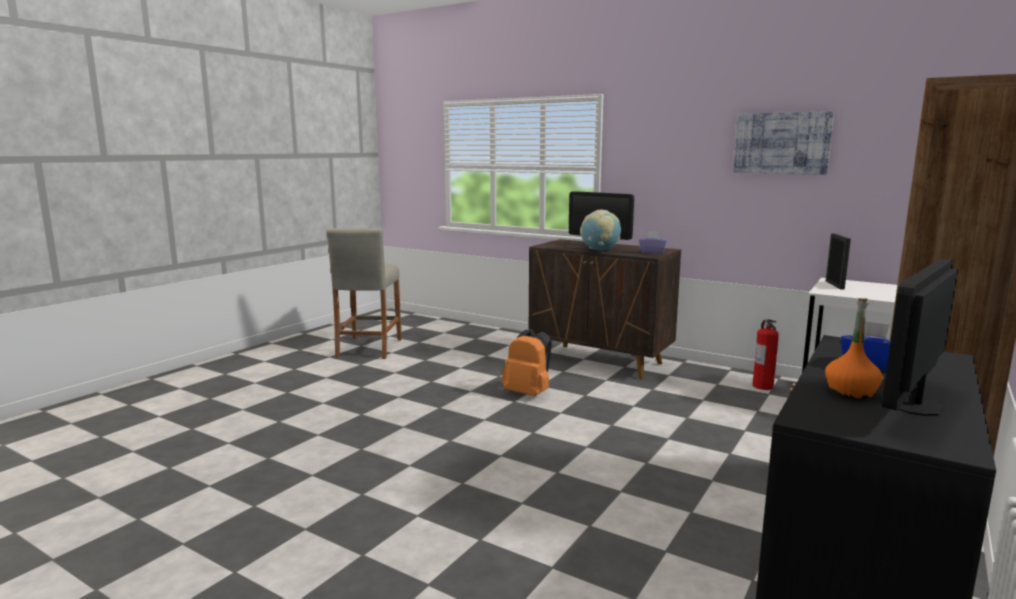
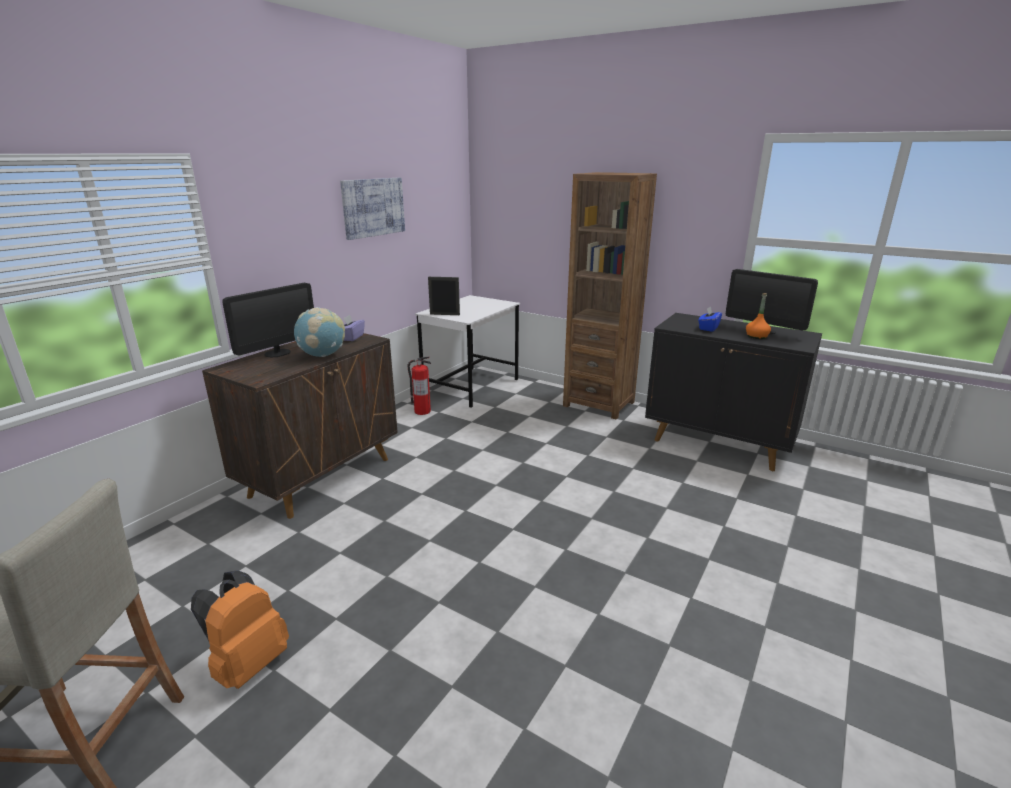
camera: 90 degrees left, 10 degrees up
orange backpack [502,329,552,396] -> orange backpack moved to [191,570,289,689]

